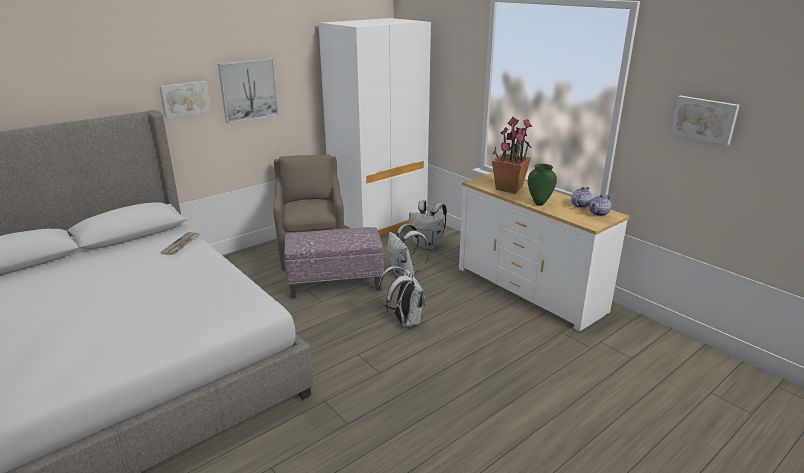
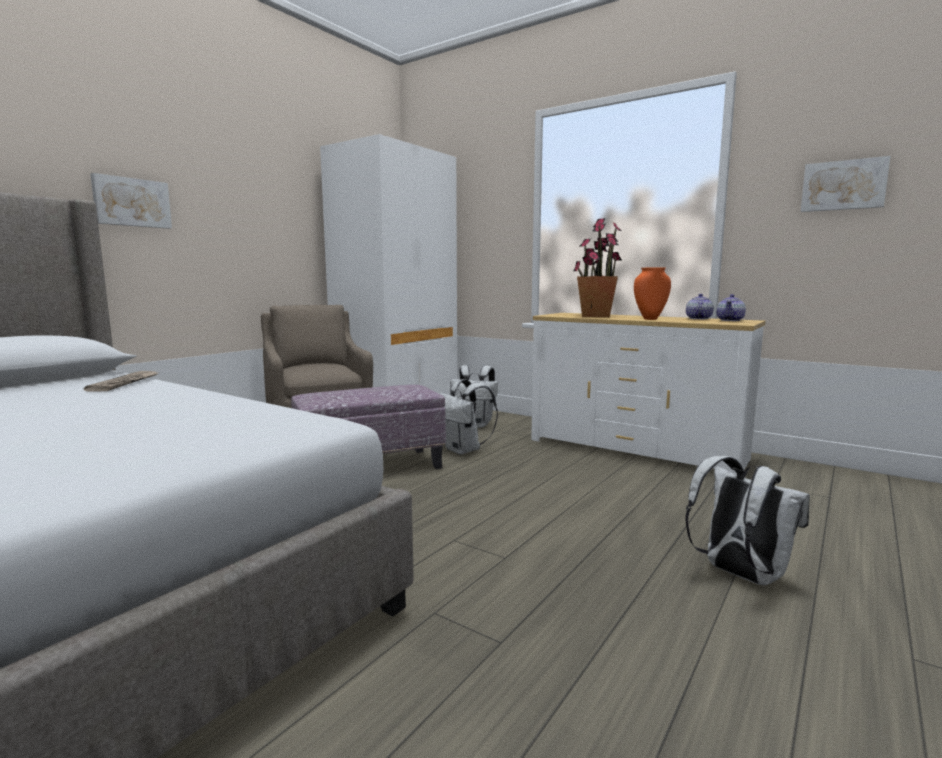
camera: 15 degrees left, 15 degrees down
picture [218,58,279,124] -> none
white backpack [378,266,425,327] -> white backpack moved to [685,456,810,585]
green vase [528,164,557,206] -> orange vase [634,267,671,320]

